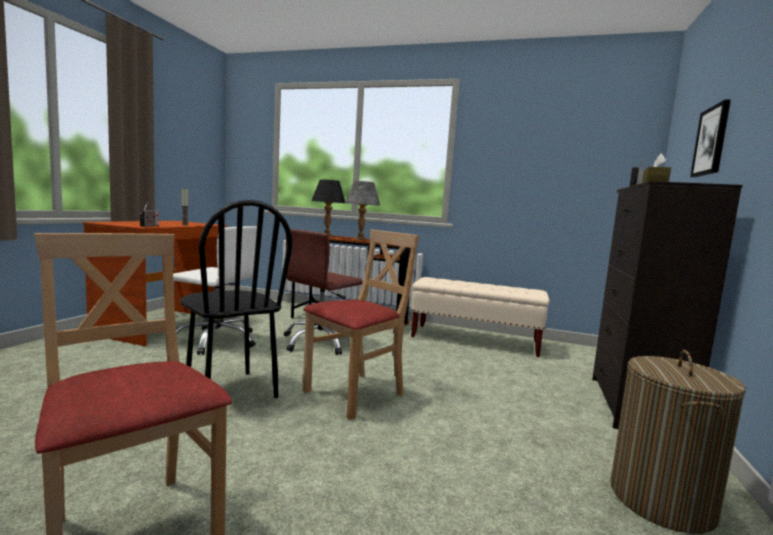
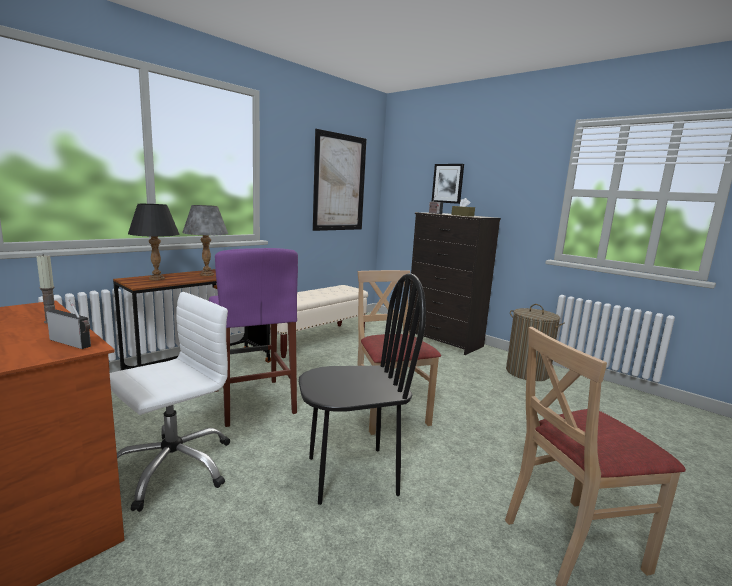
camera: 65 degrees left, 5 degrees up
brown office chair [284,229,363,355] -> purple stool [209,248,298,427]
none -> picture [313,129,367,231]

